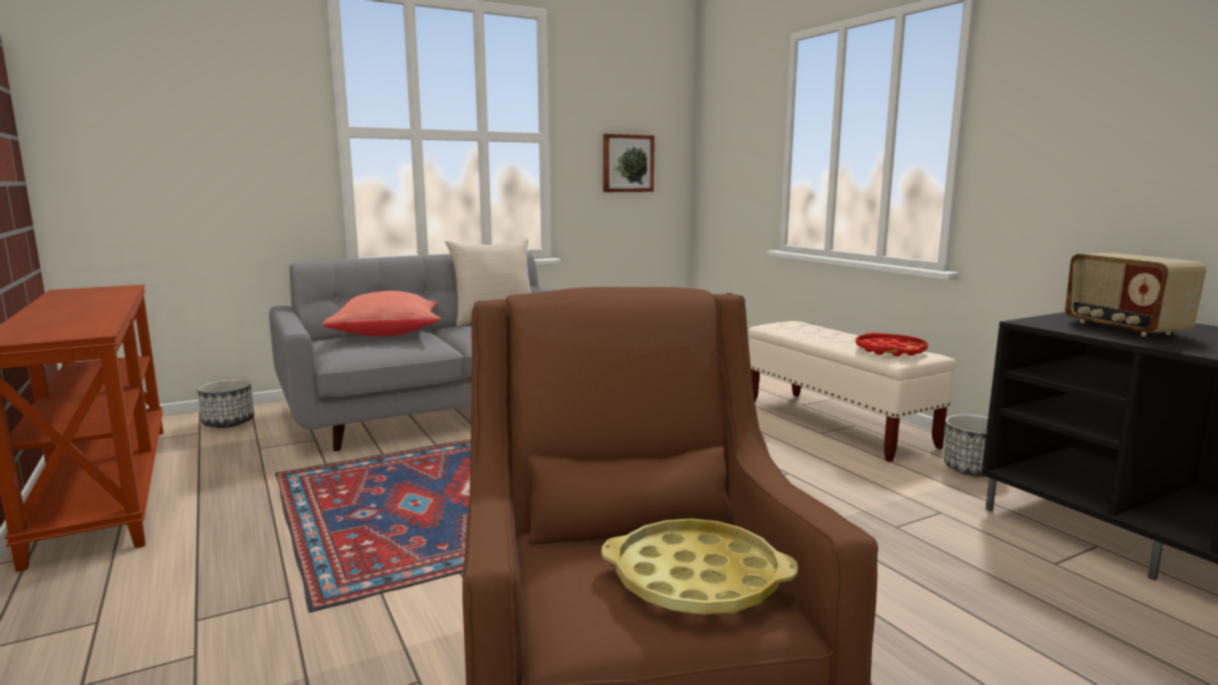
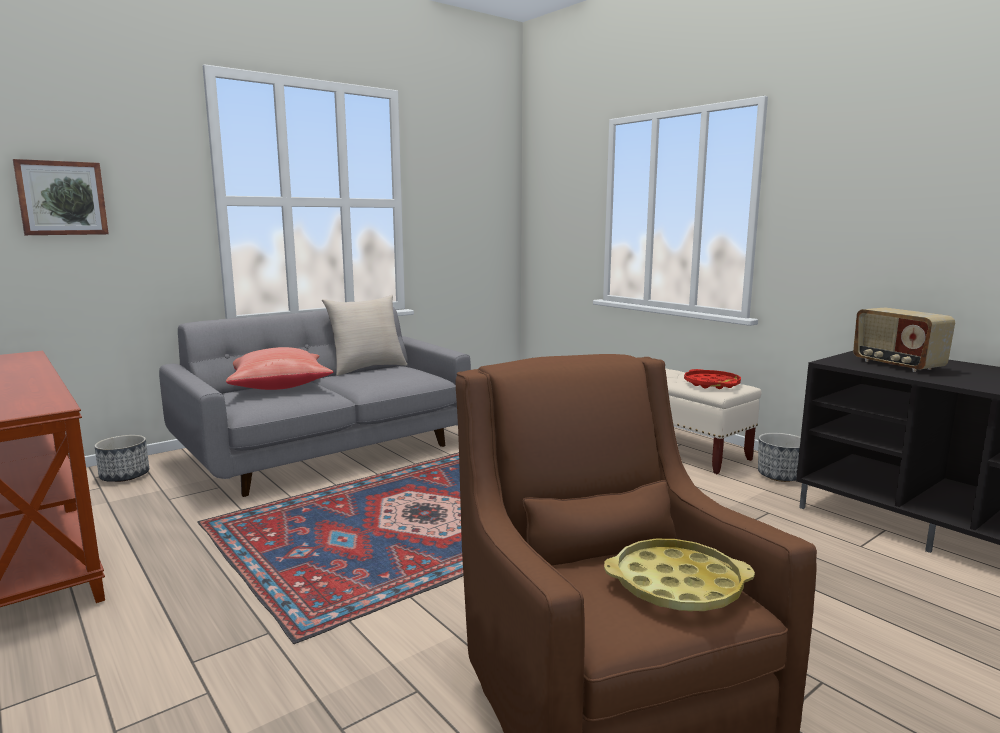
camera: 10 degrees left, 0 degrees up
picture [603,134,655,192] -> picture moved to [13,159,109,235]

